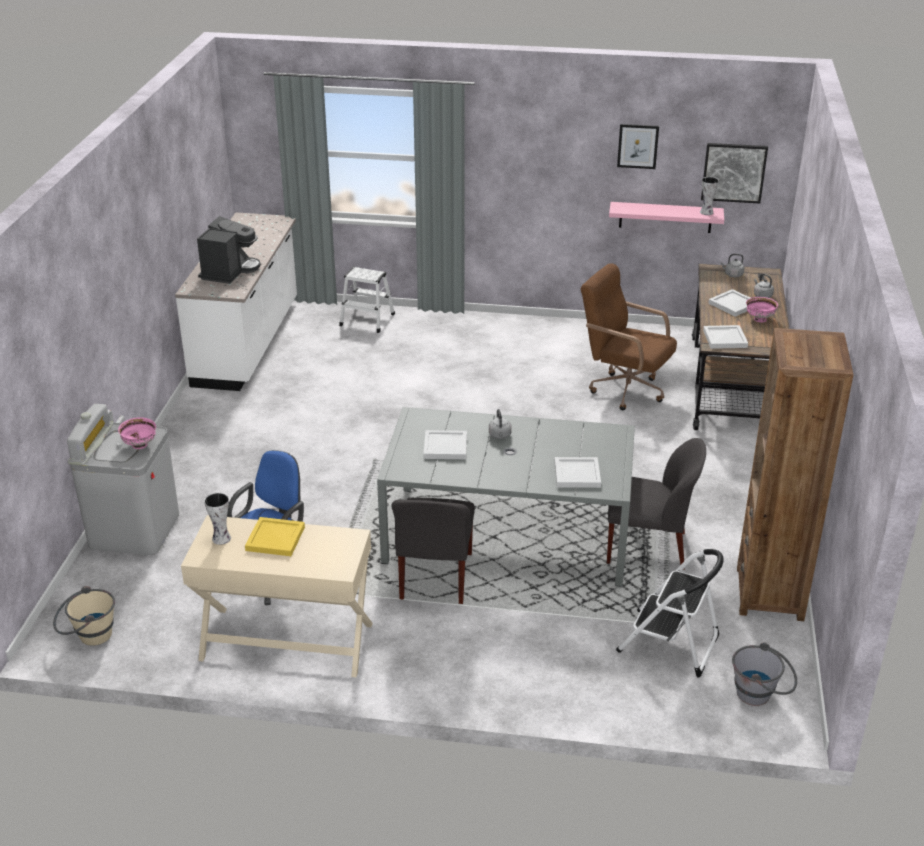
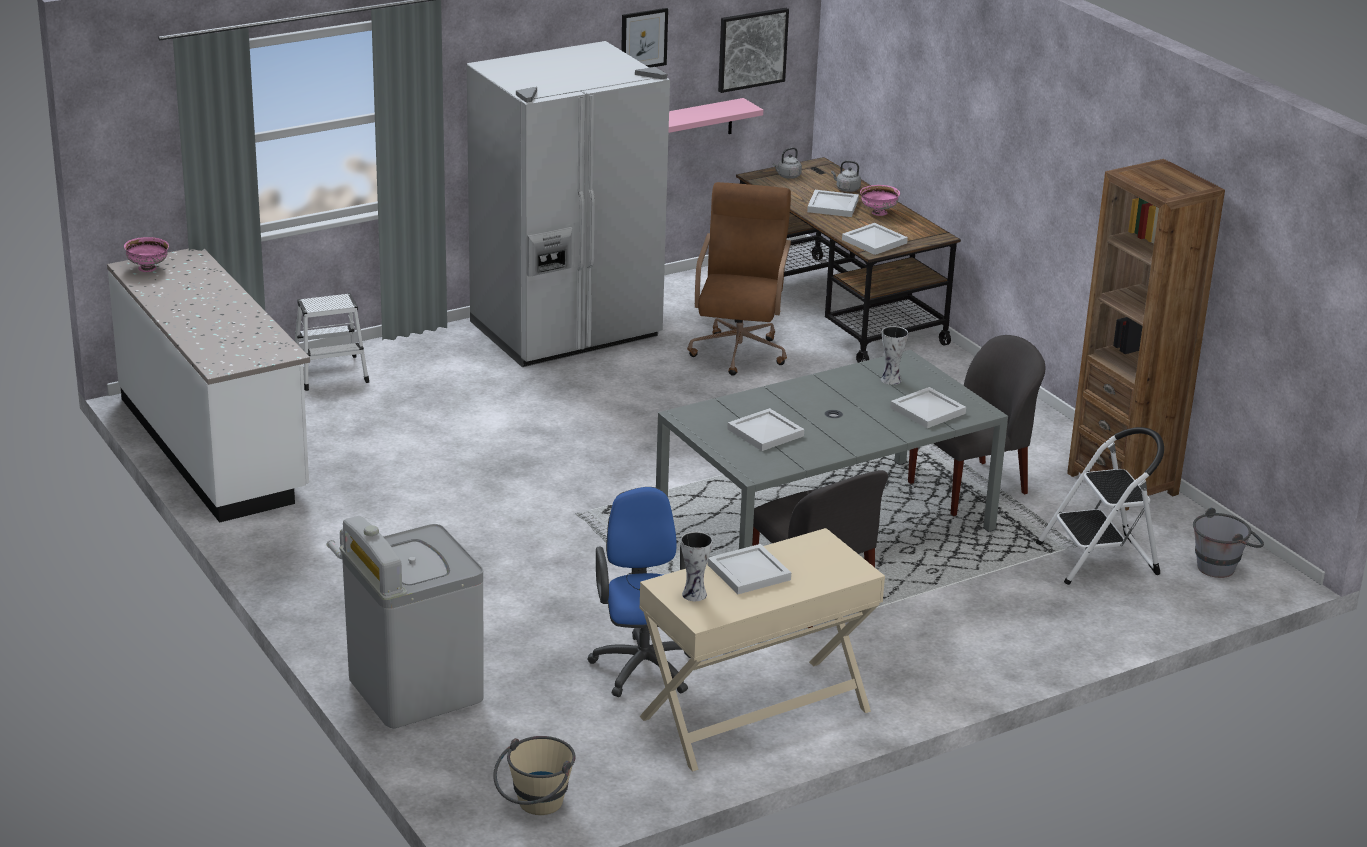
camera: 40 degrees left, 5 degrees down
pink bowl [118,417,156,449] -> pink bowl moved to [124,237,169,272]
coffee machine [197,216,261,284] -> none
yellow tray [245,517,305,556] -> white tray [708,544,791,594]
grey kettle [489,409,512,439] -> none
brown office chair [581,263,677,410] -> brown office chair turned 105 degrees clockwise [687,182,791,376]
vase [700,177,719,215] -> vase moved to [881,326,908,385]
none -> white fridge [467,41,670,367]

